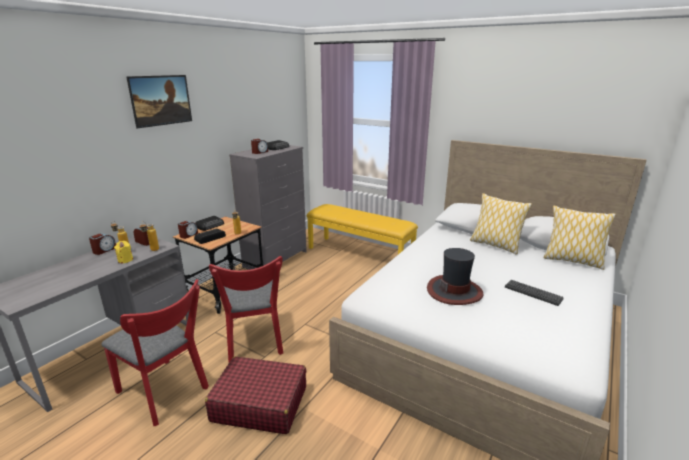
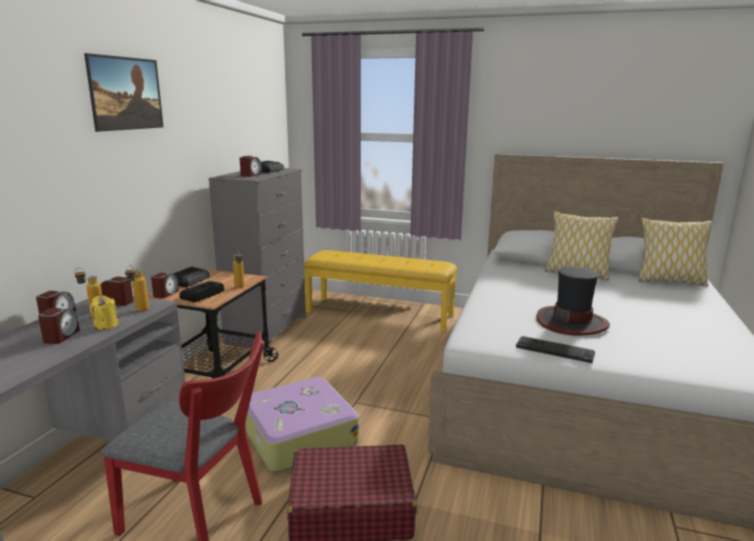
camera: 15 degrees left, 5 degrees down
red chair [209,256,283,362] -> suitcase [246,377,359,472]
keyboard [505,280,563,306] -> keyboard moved to [516,336,595,363]
none -> alarm clock [38,308,80,344]

